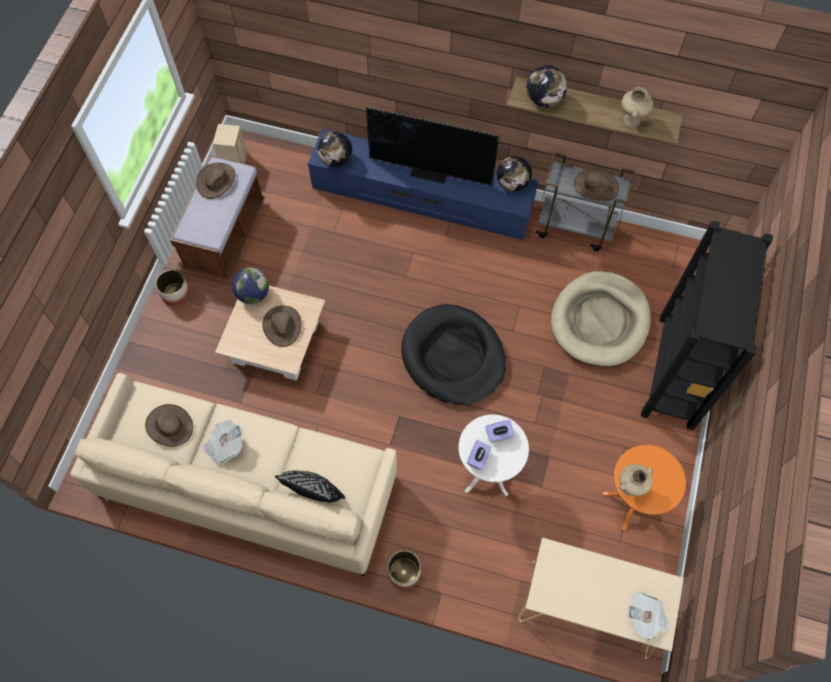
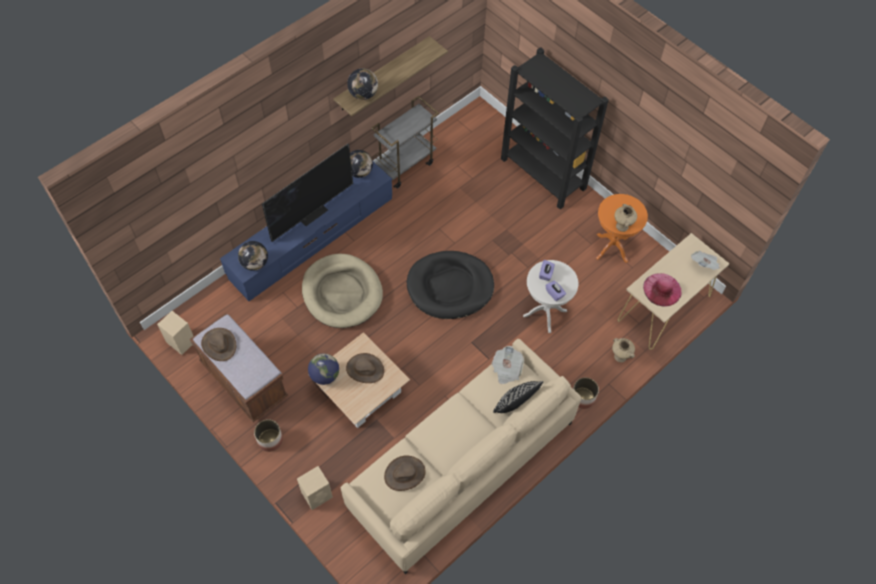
camera: 60 degrees left, 5 degrees down
newspaper [203,420,243,465] -> newspaper moved to [492,346,524,384]
beige dog bed [551,271,651,366] -> beige dog bed moved to [302,254,383,328]
brown hat [573,168,619,201] -> none
beige vase [622,87,653,127] -> beige vase moved to [612,338,635,362]
none -> beige speaker [297,466,333,510]
none -> pink hat [643,273,682,307]

